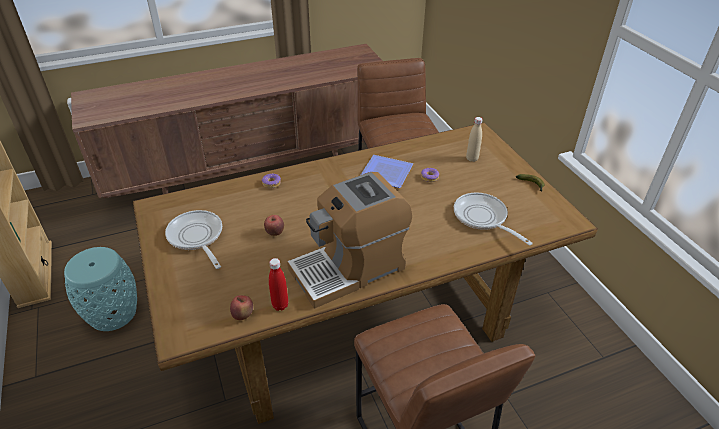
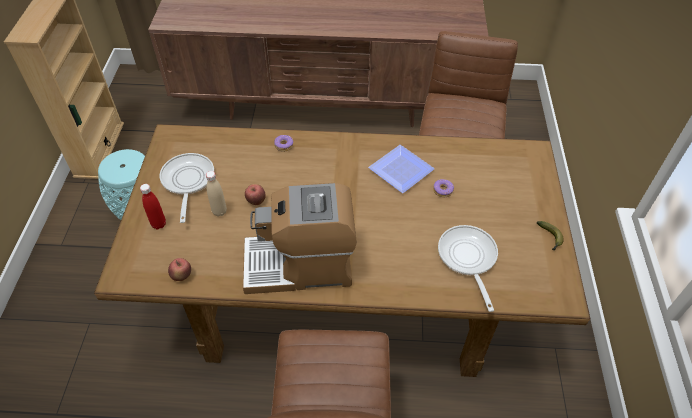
camera: 25 degrees right, 10 degrees up
red bottle [269,258,288,311] -> red bottle moved to [140,184,166,229]
beige bottle [466,117,483,162] -> beige bottle moved to [206,171,227,216]

